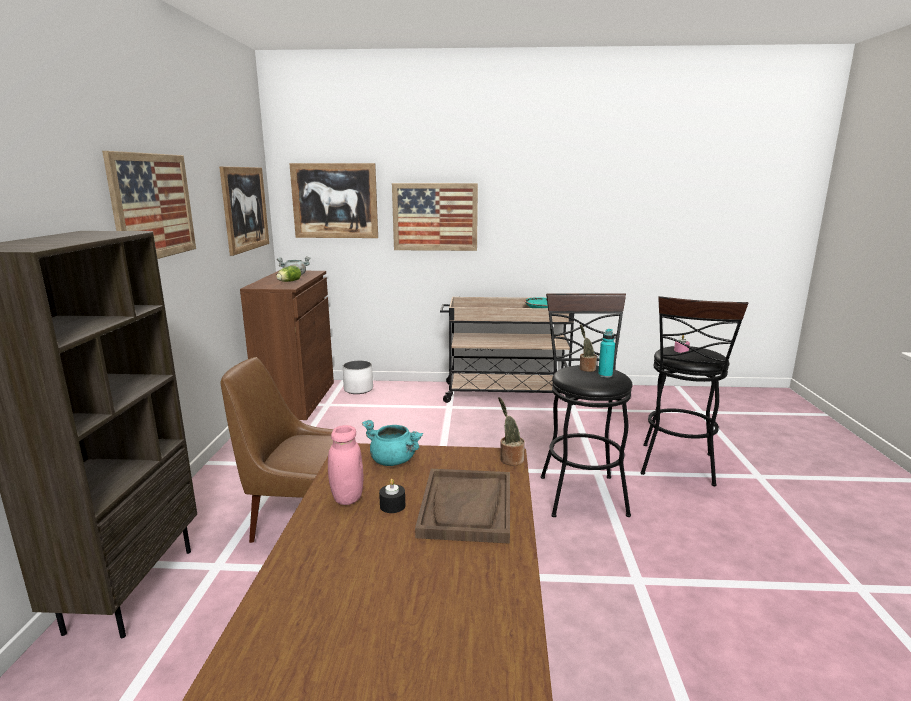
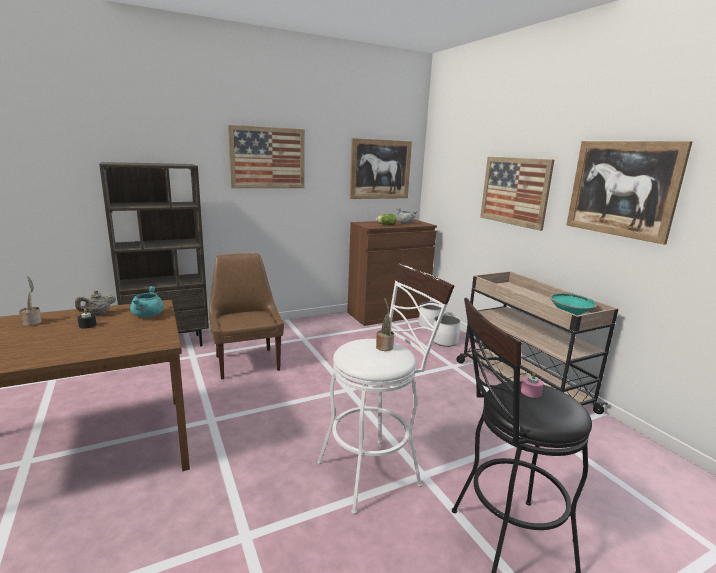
camera: 60 degrees right, 0 degrees up
picture [289,163,378,238] -> picture moved to [566,141,692,245]
pink jar [328,425,364,505] -> beige teapot [75,290,116,316]
brown tray [415,469,510,544] -> none
potted plant [498,397,525,466] -> potted plant moved to [19,276,42,326]
black stool [541,294,632,517] -> white stool [317,263,454,515]
turquoise bottle [598,329,615,378] -> none
none -> white planter [432,315,461,347]

